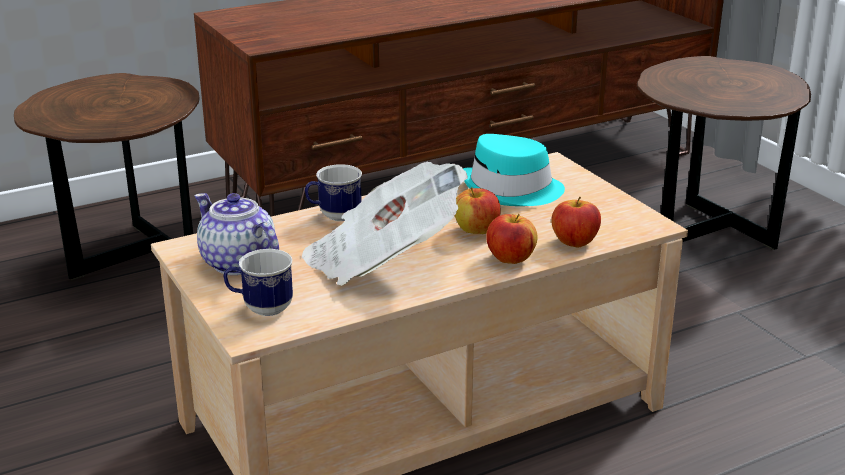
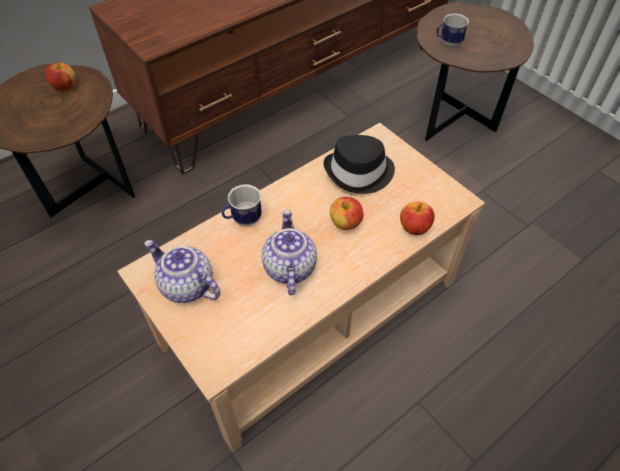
camera: 10 degrees left, 25 degrees up
mug [223,249,293,316] -> mug moved to [437,13,469,47]
newspaper [302,161,468,286] -> teapot [262,209,317,295]
turquoise hat [463,134,565,206] -> black hat [324,135,395,194]
apple [486,214,538,264] -> apple moved to [45,63,75,91]

